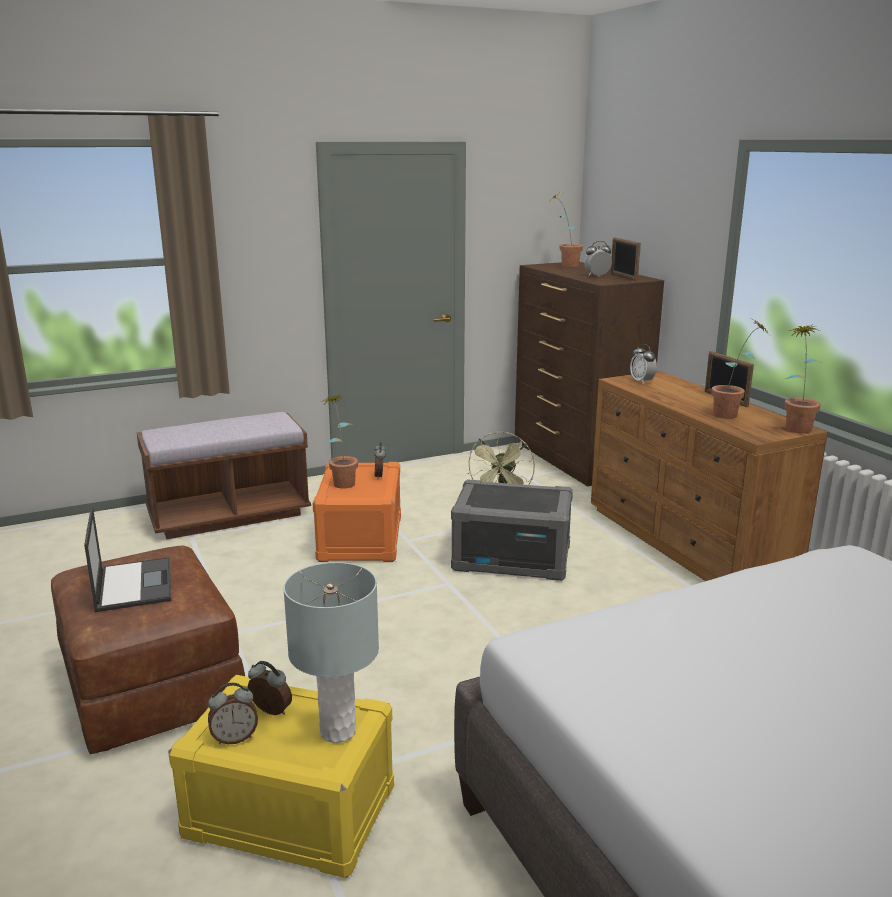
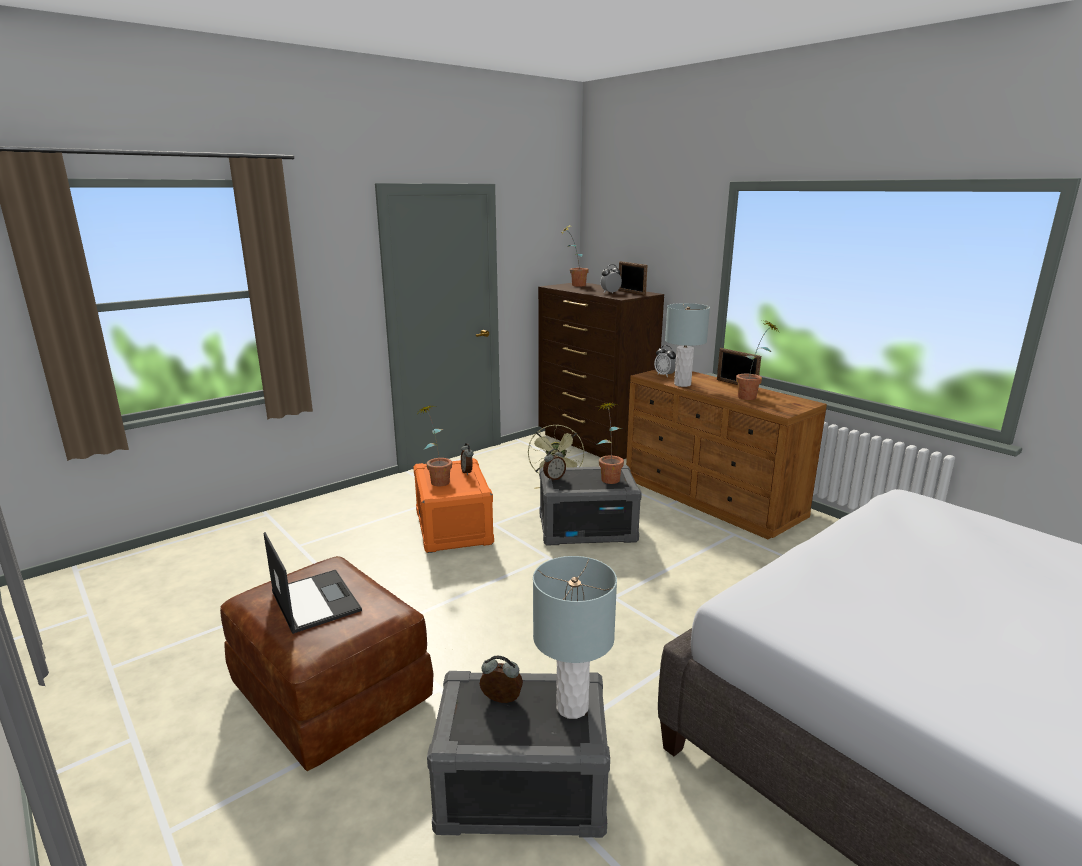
camera: 15 degrees left, 0 degrees up
brown bench [137,412,311,539] -> none
yellow storage box [168,675,394,878] -> grey storage box [427,671,610,838]
alarm clock [208,683,258,744] -> alarm clock moved to [543,449,566,481]
potted plant [784,324,823,434] -> potted plant moved to [598,402,624,484]
none -> grey table lamp [665,303,710,387]

